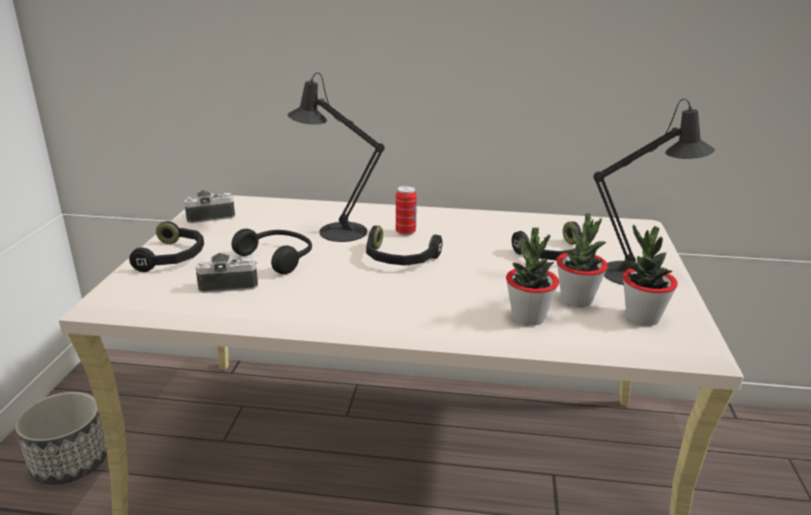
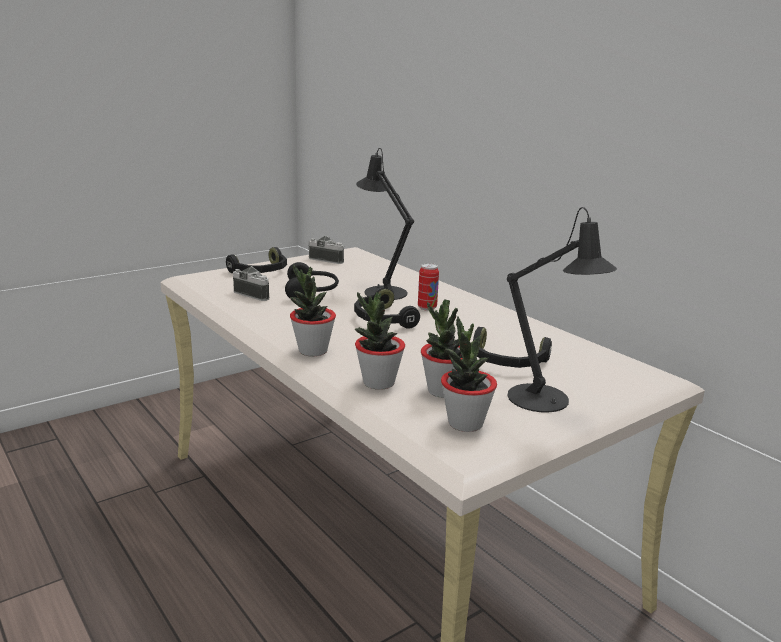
camera: 45 degrees right, 5 degrees down
planter [15,392,107,485] -> none
none -> potted plant [290,265,336,356]

